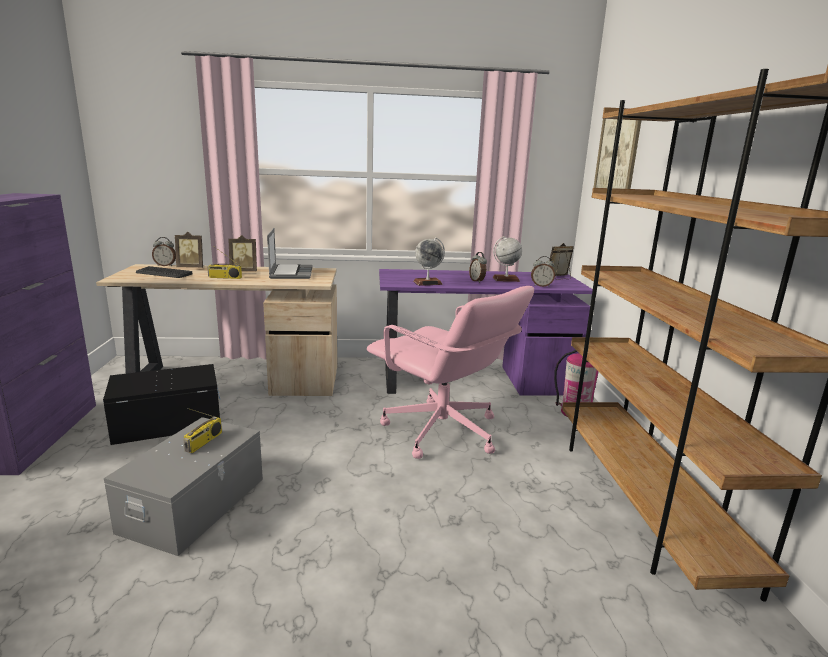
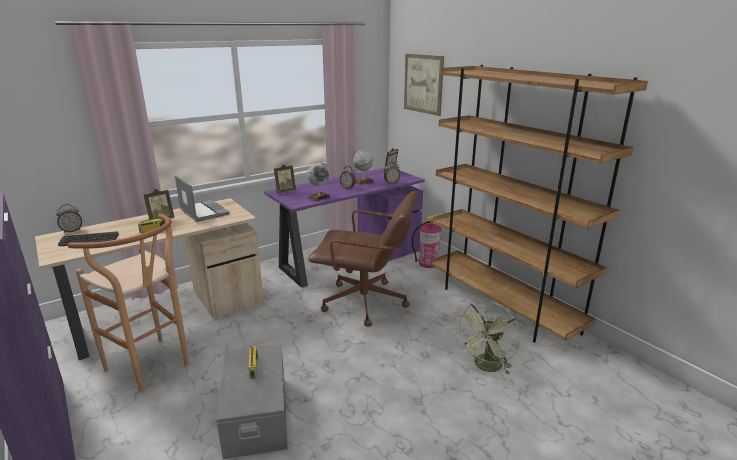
camera: 30 degrees left, 5 degrees up
black storage box [103,364,220,445] -> brown stool [67,214,189,392]
picture frame [175,232,203,268] -> picture frame moved to [274,164,296,193]
pink office chair [367,286,534,459] -> brown office chair [308,191,417,327]
none -> green fan [457,301,521,375]

